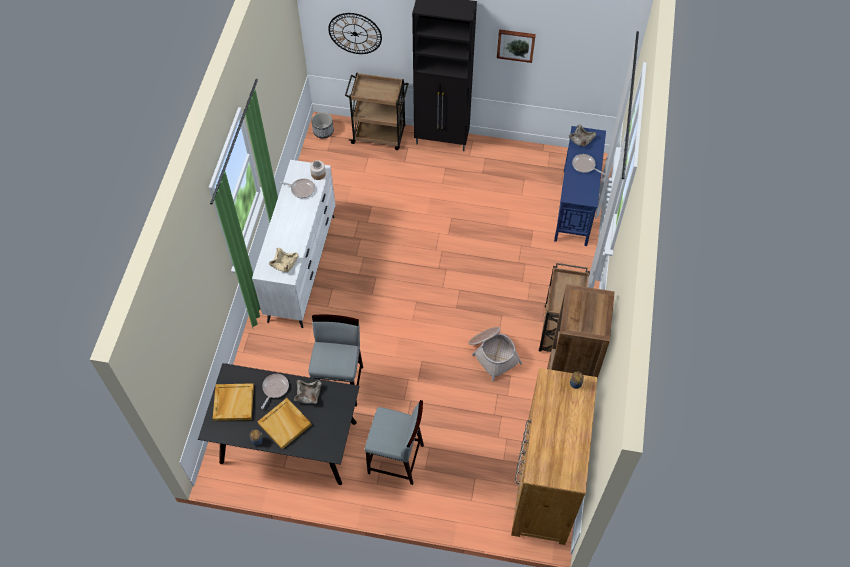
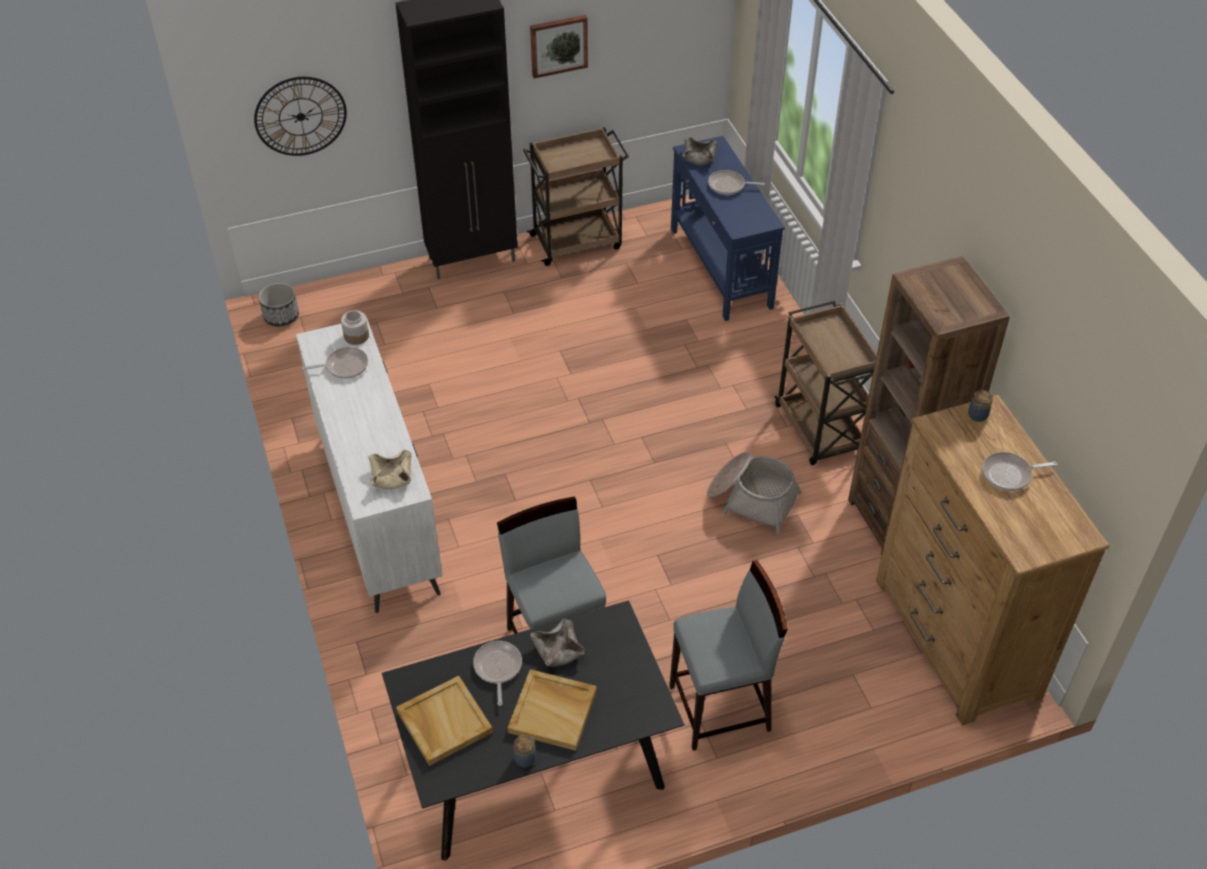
camera: 30 degrees left, 10 degrees down
brown cart [345,73,409,150] -> brown cart moved to [523,127,629,266]
none -> frying pan [982,452,1057,491]

